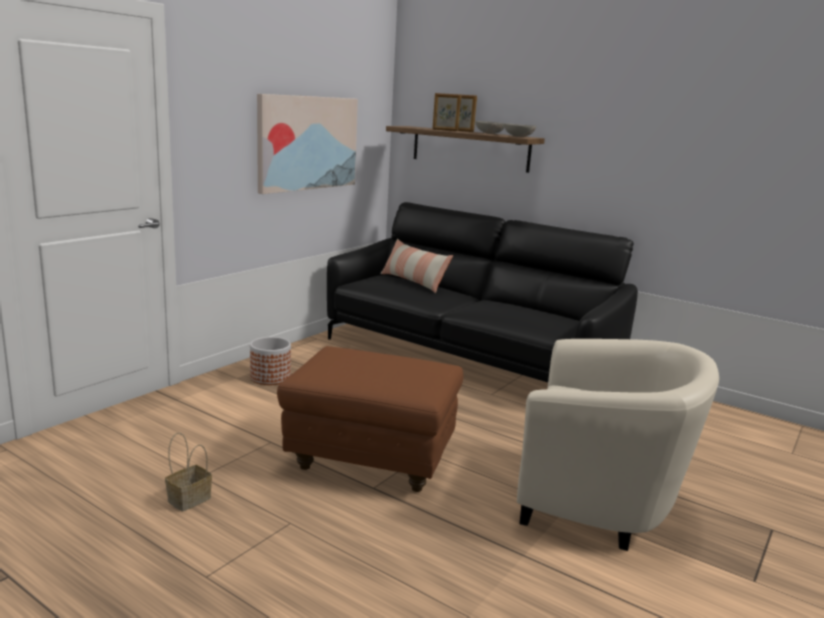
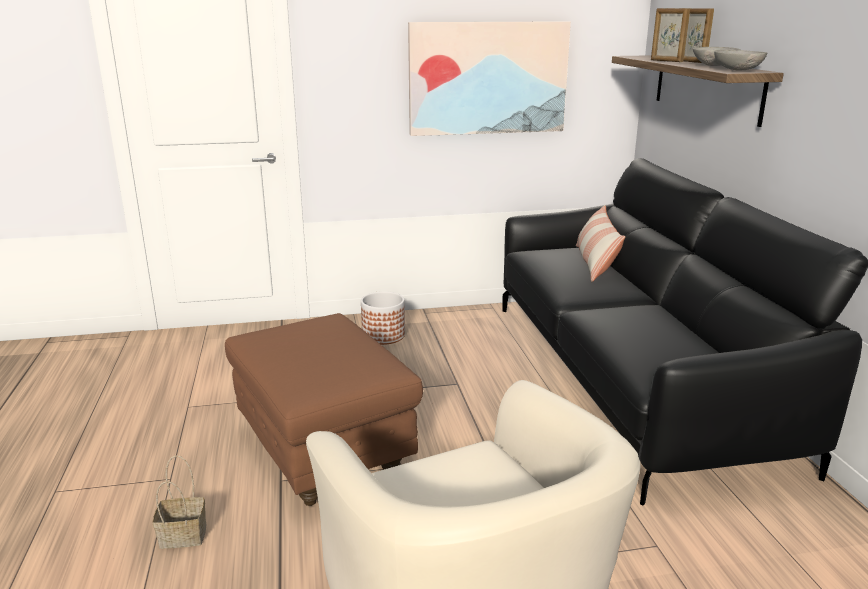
camera: 45 degrees right, 5 degrees up
basket [165,433,212,512] -> basket moved to [153,455,206,549]

